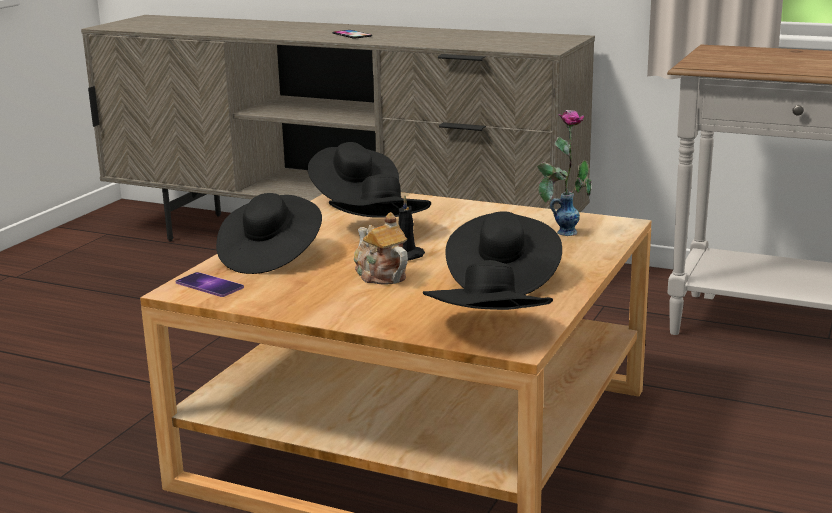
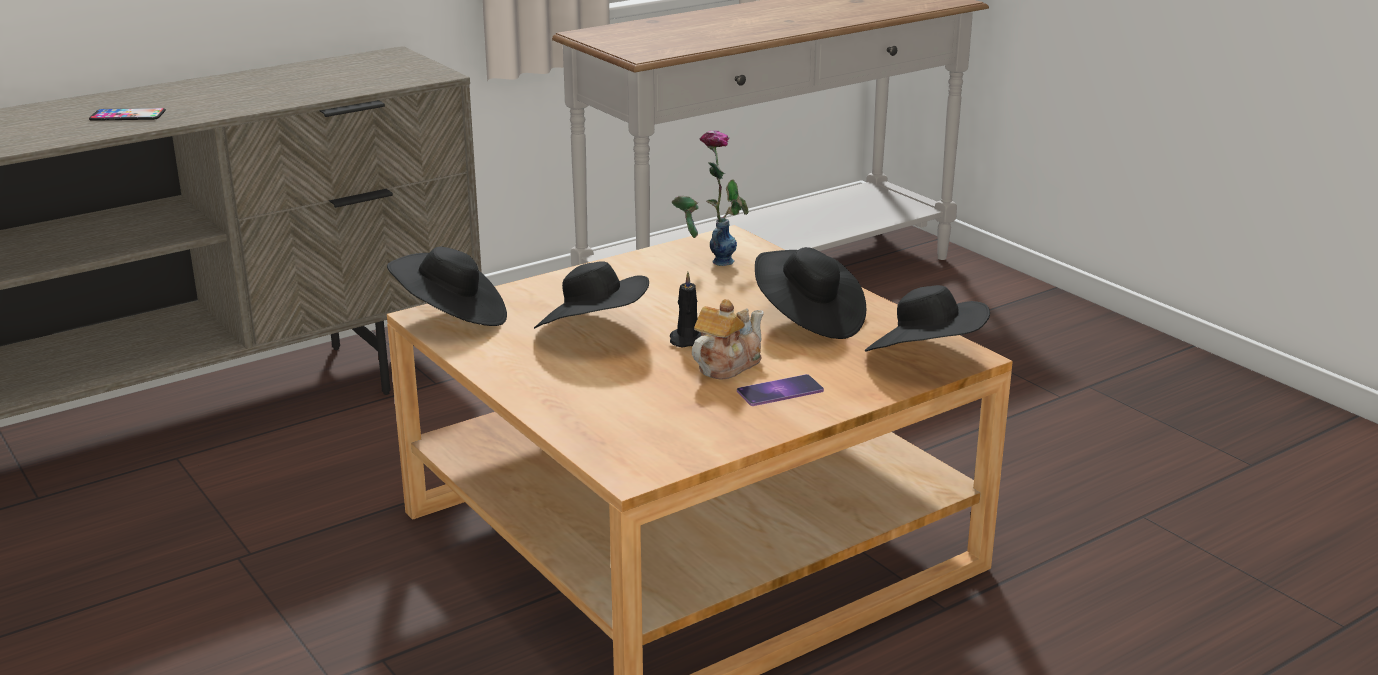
camera: 60 degrees left, 5 degrees up
phone [176,272,244,297] -> phone moved to [737,374,824,406]
black hat [216,193,322,274] -> none
teapot [354,212,408,284] -> teapot turned 135 degrees clockwise [692,299,764,380]

